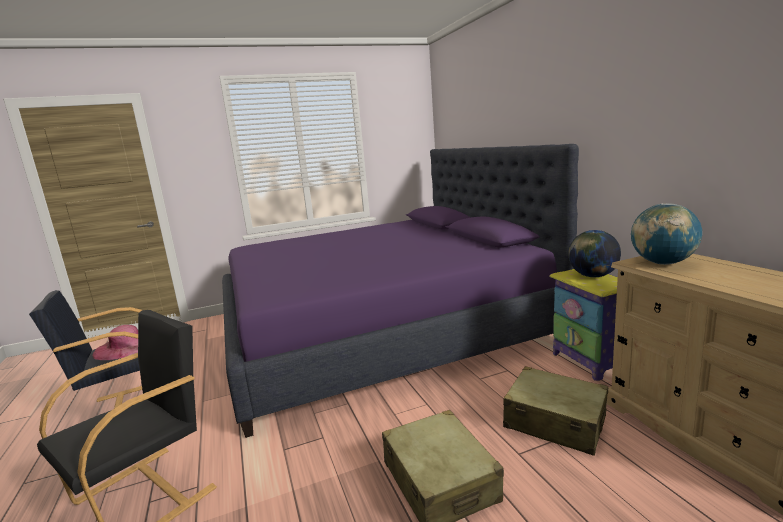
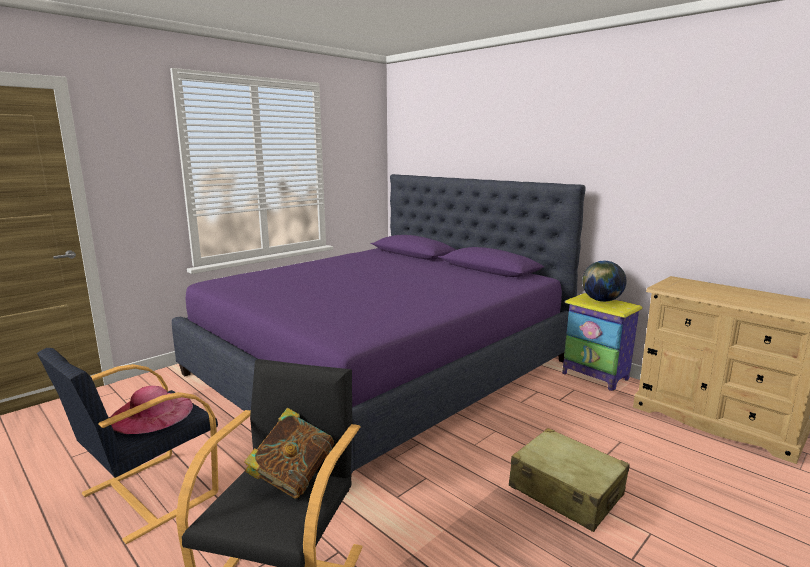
camera: 25 degrees left, 0 degrees up
beige suitcase [503,366,608,456] -> none
globe [631,203,702,265] -> none
none -> book [244,408,334,499]

